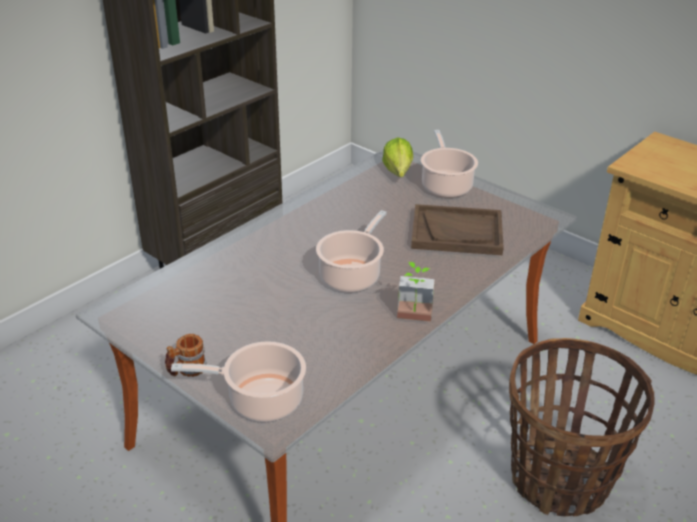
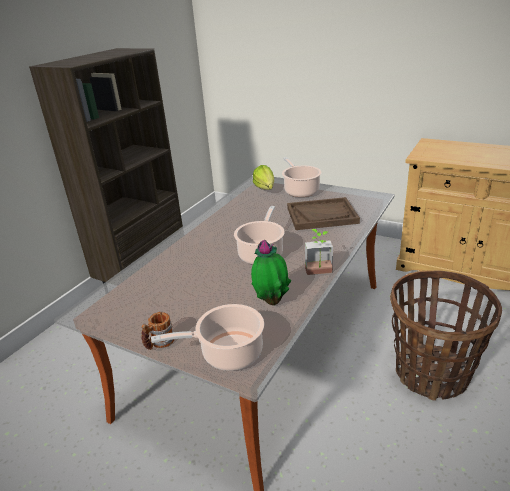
camera: 10 degrees left, 5 degrees down
none -> potted plant [251,240,291,305]

